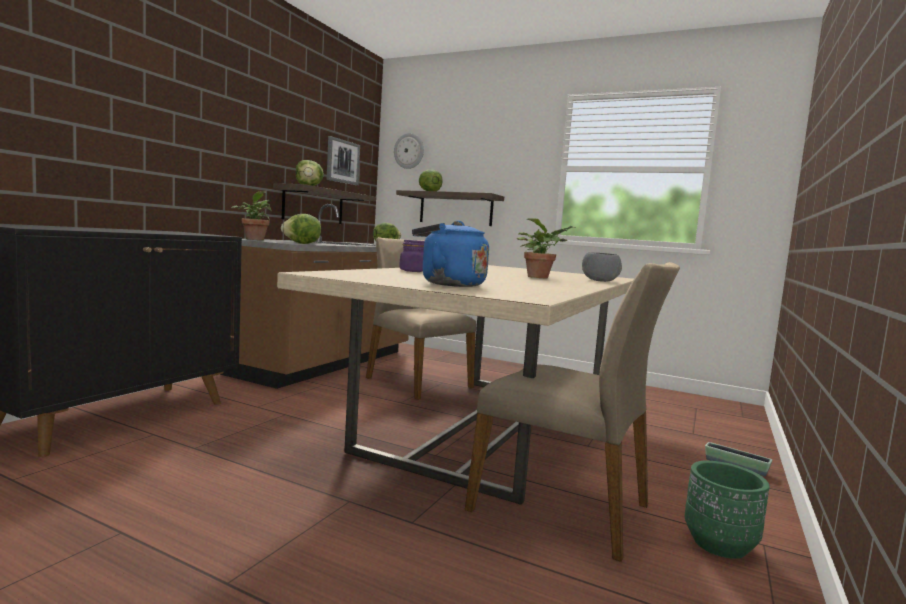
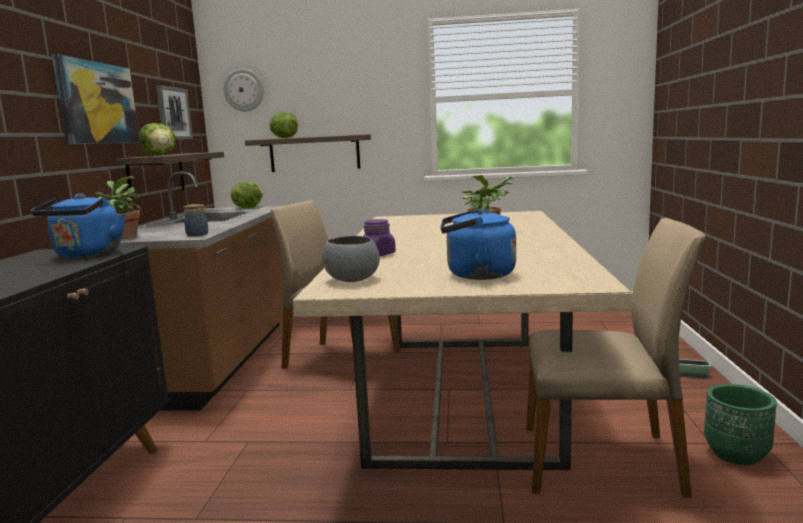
camera: 20 degrees left, 5 degrees up
lettuce [281,214,321,244] -> jar [183,204,208,236]
grey bowl [582,252,622,282] -> grey bowl moved to [322,236,380,282]
none -> blue kettle [31,194,125,258]
none -> picture [52,54,140,144]

